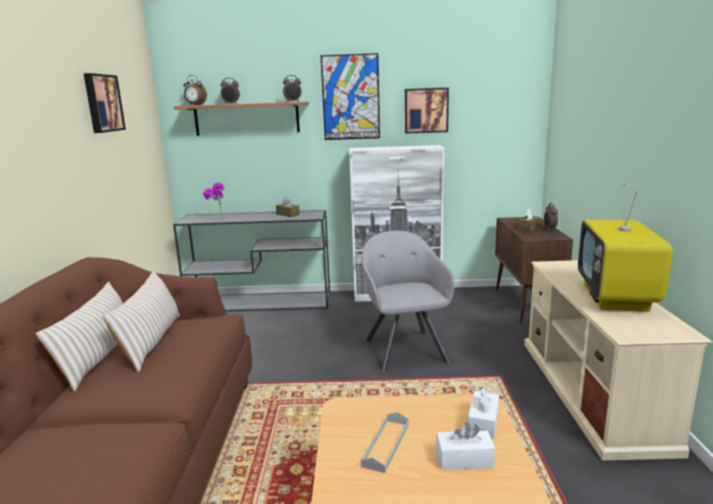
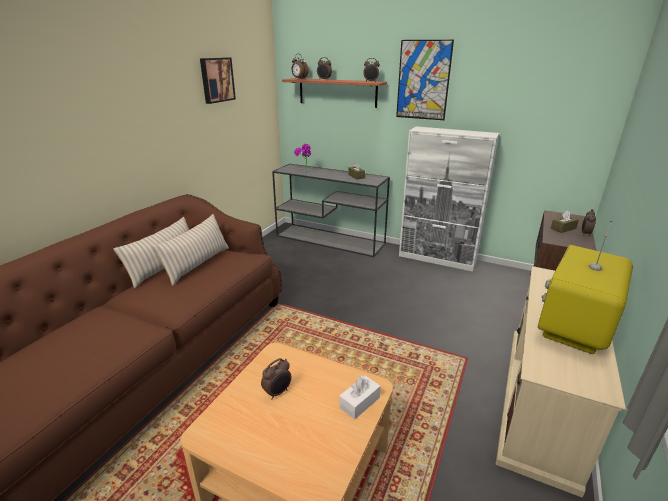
camera: 25 degrees right, 10 degrees up
grey armchair [361,231,455,372] -> none
grey tray [361,412,409,473] -> alarm clock [261,358,292,399]
picture [405,88,449,134] -> none
white tissue box [436,422,495,470] -> none

